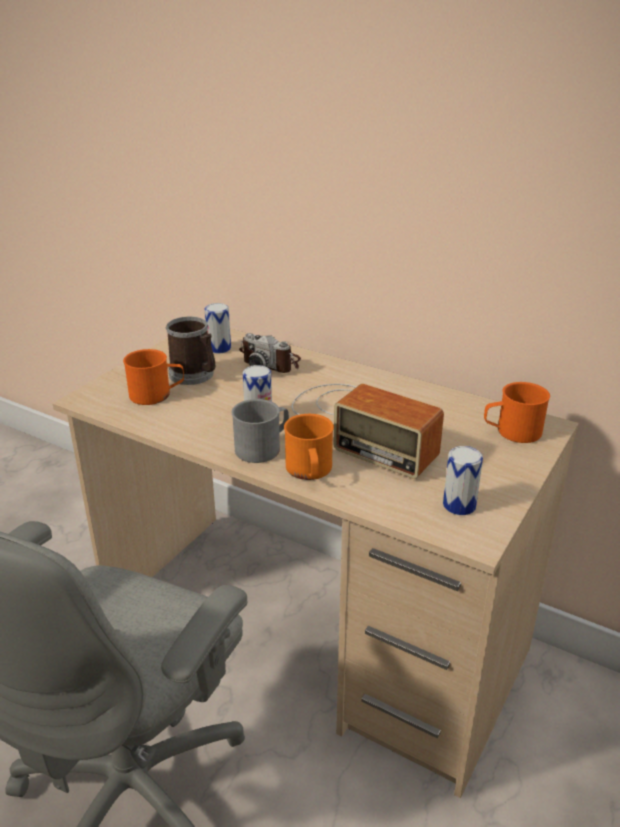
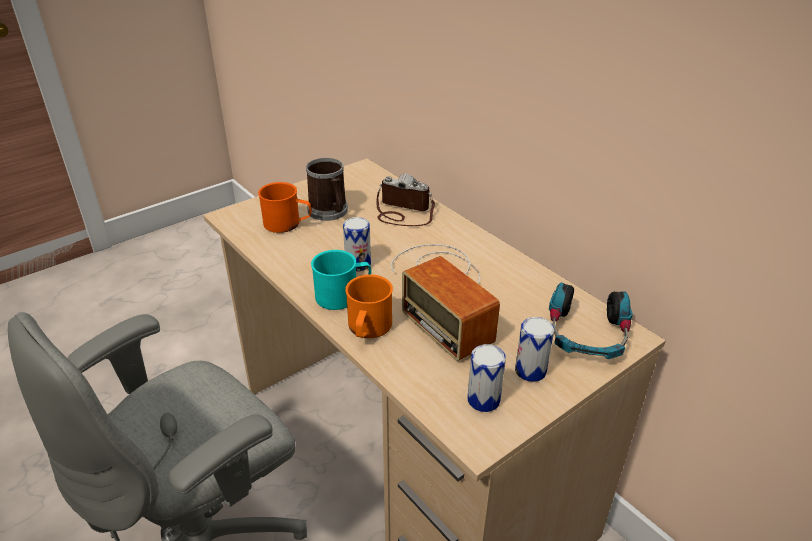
camera: 20 degrees right, 5 degrees up
can [204,303,231,354] -> can moved to [515,317,554,382]
grey mug [232,399,289,463] -> turquoise mug [311,250,371,310]
camera [239,333,301,373] -> camera turned 150 degrees clockwise [377,173,435,226]
orange mug [484,382,550,443] -> headphones [549,283,633,359]

